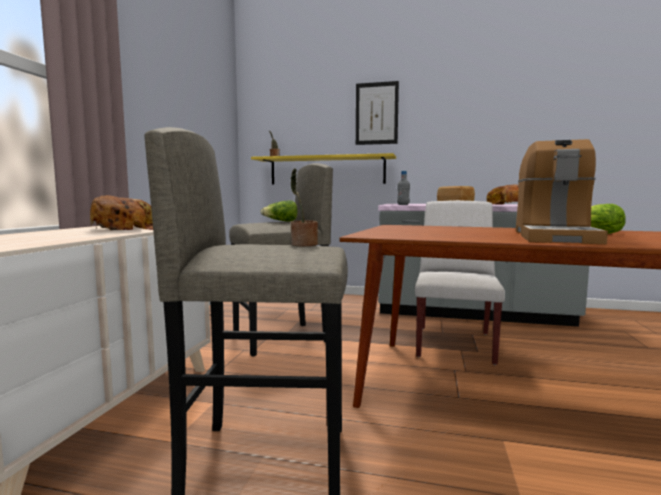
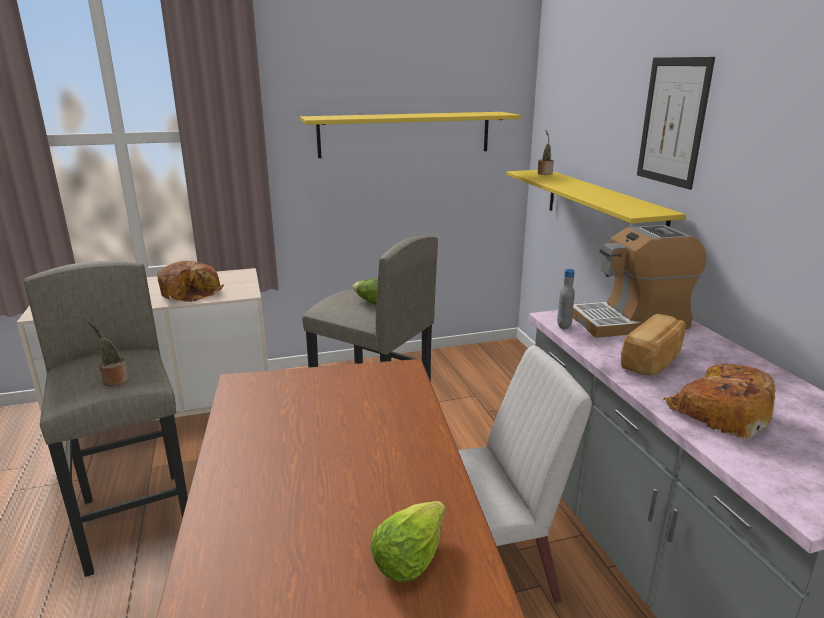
camera: 60 degrees right, 15 degrees up
coffee machine [516,139,608,244] -> coffee machine moved to [572,225,706,338]
none -> yellow shelf [300,112,521,158]

